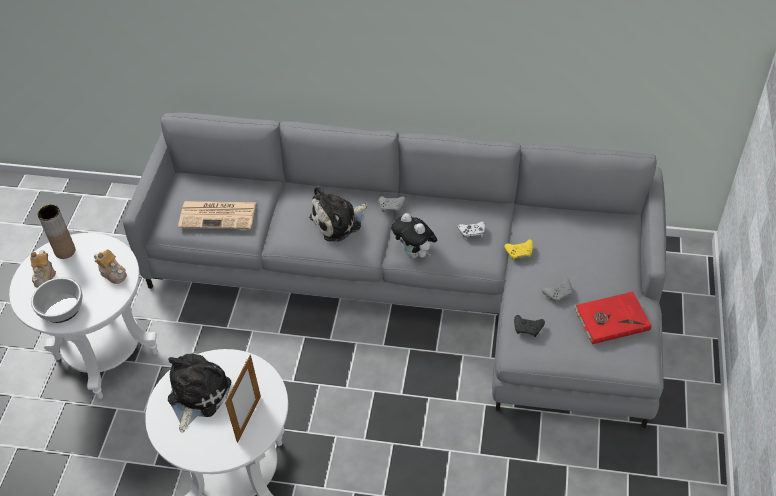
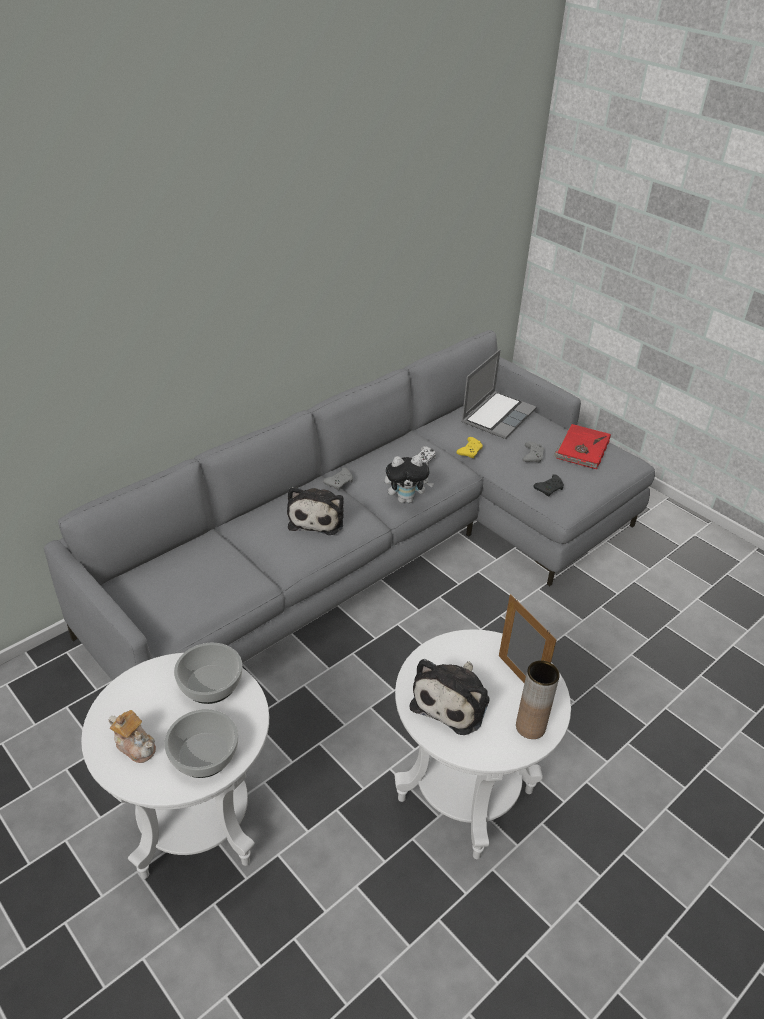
camera: 55 degrees left, 10 degrees down
brown vase [38,204,76,259] -> brown vase moved to [516,660,560,739]
teapot [94,249,127,284] -> bowl [174,643,243,704]
plush toy [168,353,232,433] -> plush toy turned 120 degrees counterclockwise [410,659,490,735]
newspaper [178,201,256,229] -> none
none -> laptop [461,349,537,439]

